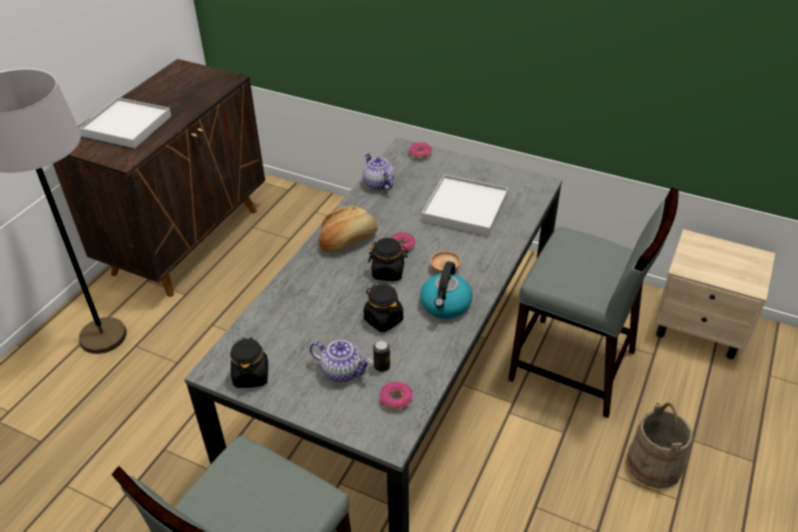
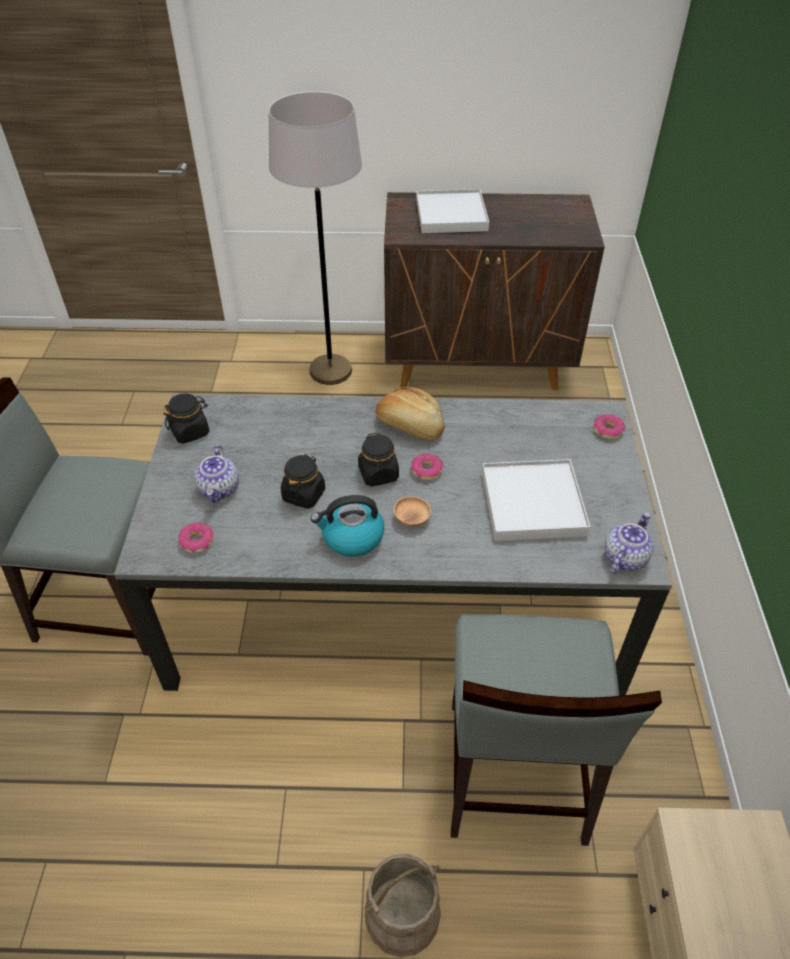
camera: 65 degrees right, 5 degrees up
teapot [363,152,395,190] -> teapot moved to [604,512,654,574]
can [373,340,390,372] -> none

